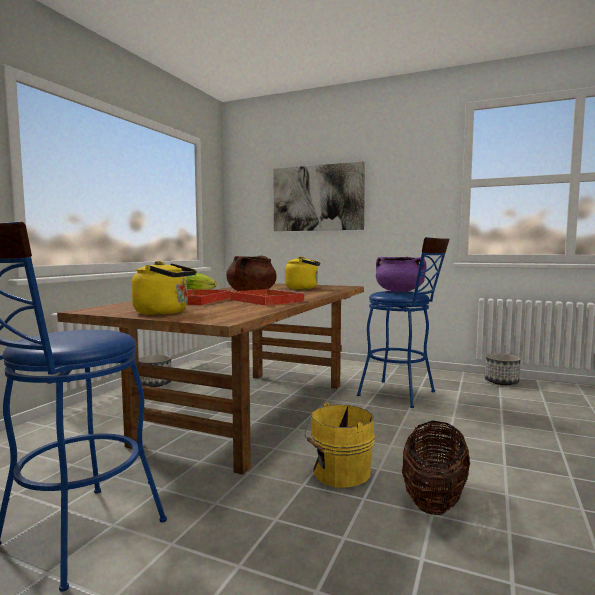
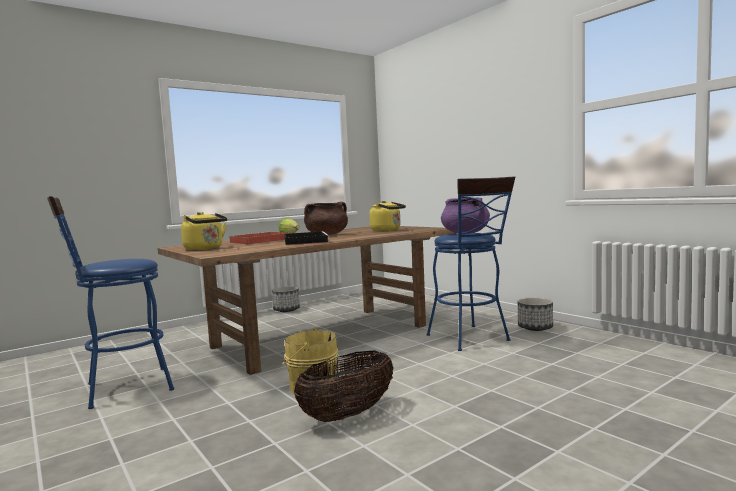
camera: 30 degrees right, 0 degrees up
red tray [230,289,306,306] -> black tray [284,231,330,245]
picture [273,161,365,231] -> none
planter [485,353,520,385] -> planter moved to [518,297,553,331]

